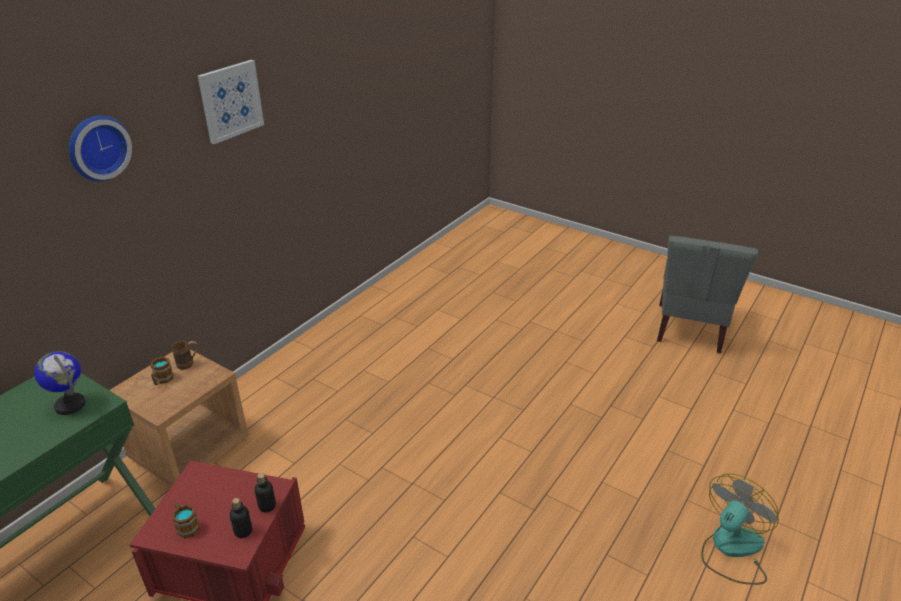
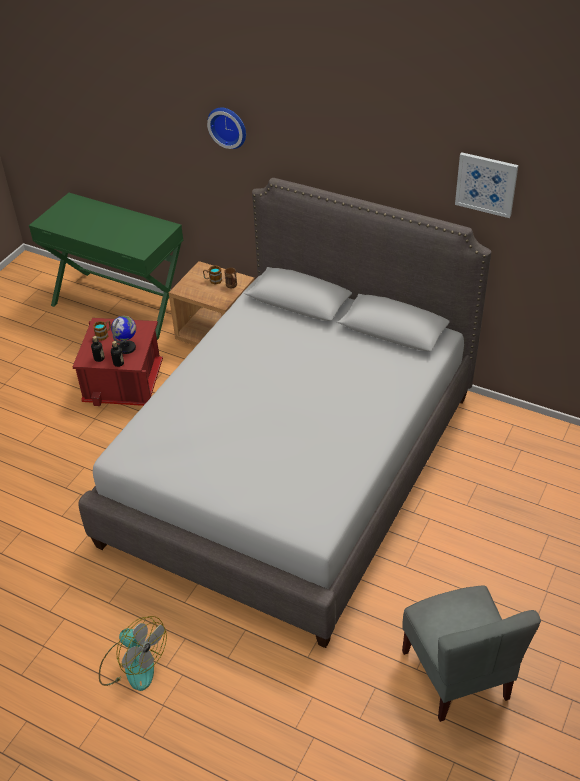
camera: 85 degrees right, 10 degrees up
globe [35,351,86,415] -> globe moved to [111,316,136,354]
picture [198,60,264,144] -> picture moved to [455,152,519,218]
grey chair [657,236,758,353] -> grey chair turned 120 degrees counterclockwise [402,585,541,722]
none -> grey bed [78,178,491,648]

